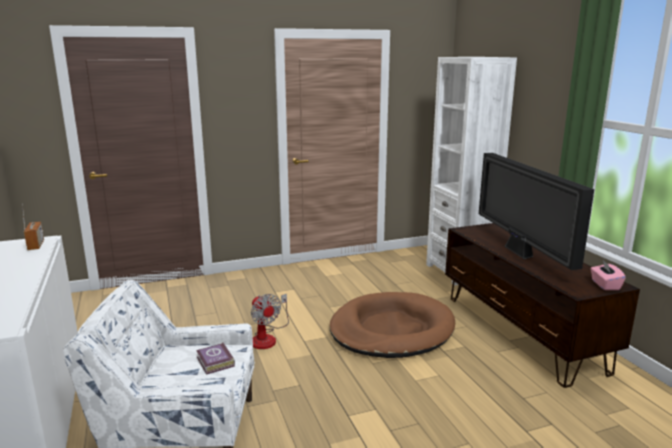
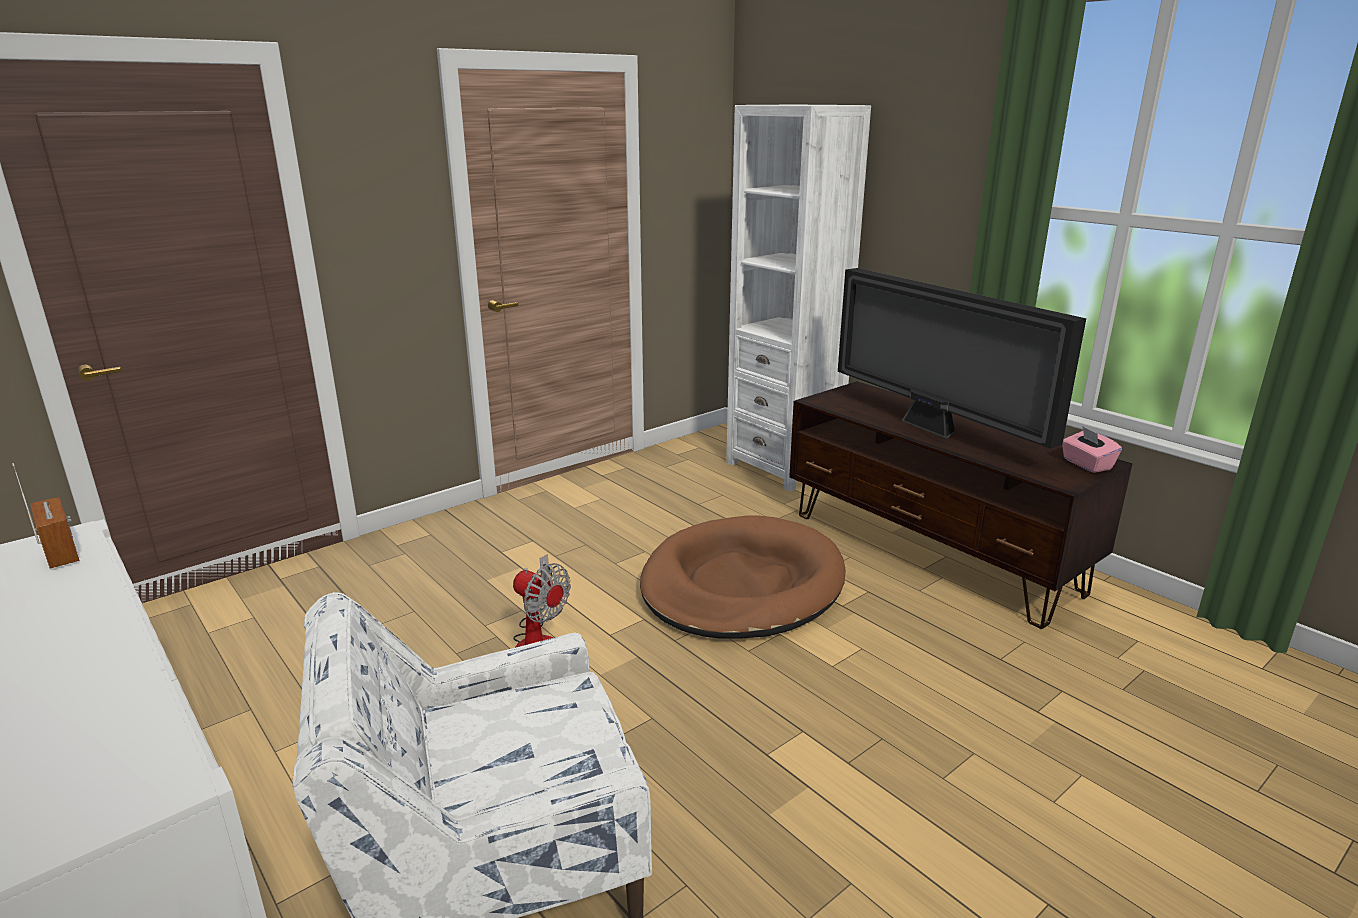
camera: 20 degrees left, 5 degrees up
book [196,343,235,375] -> none

